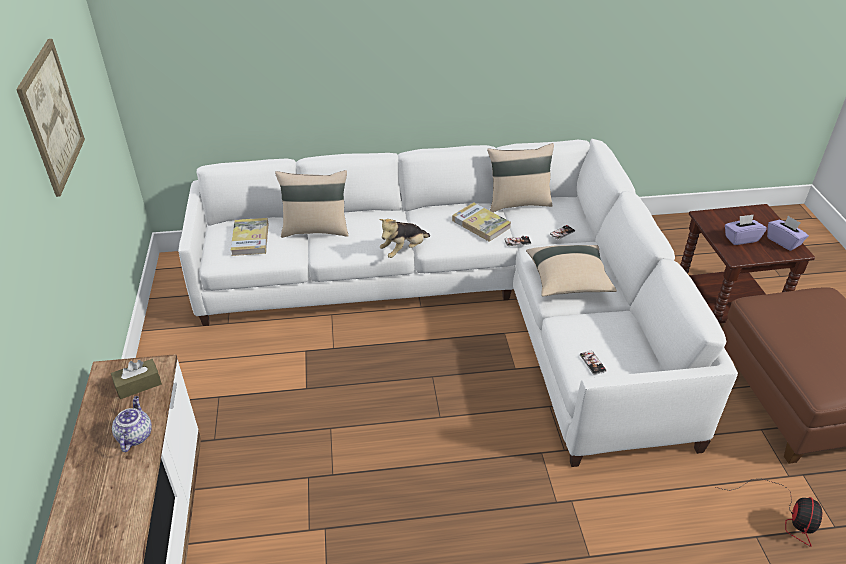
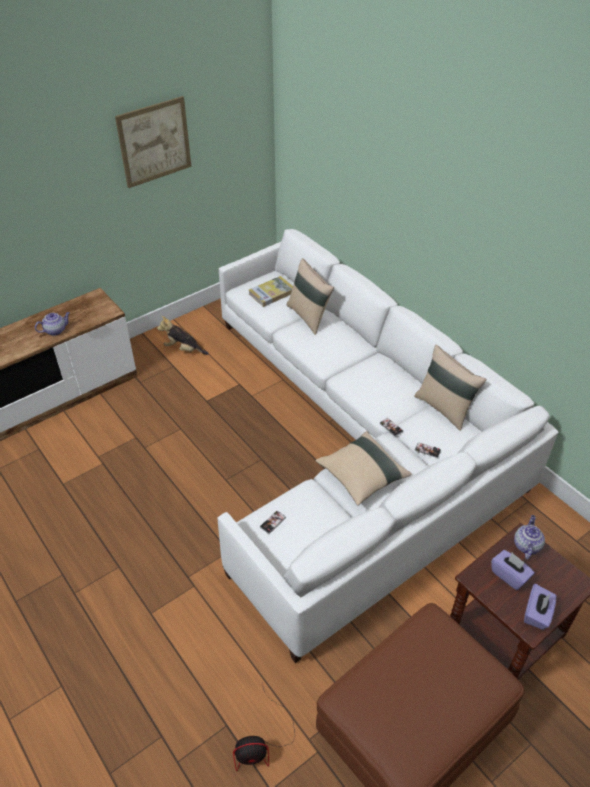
camera: 60 degrees right, 5 degrees up
brown tissue box [111,359,162,399] -> none
plush toy [379,219,430,258] -> plush toy moved to [157,316,209,355]
book [452,203,511,242] -> none
none -> teapot [514,515,545,559]

